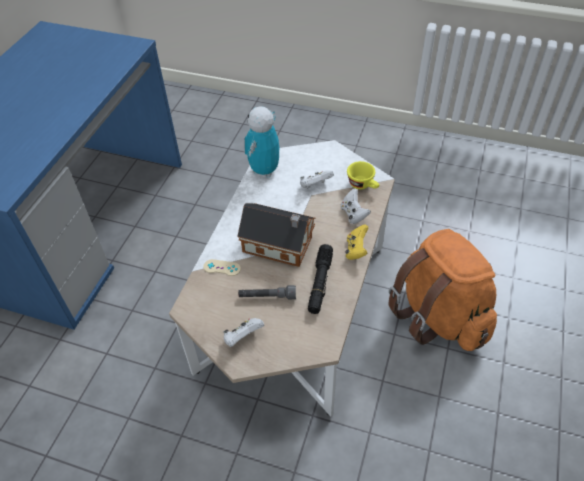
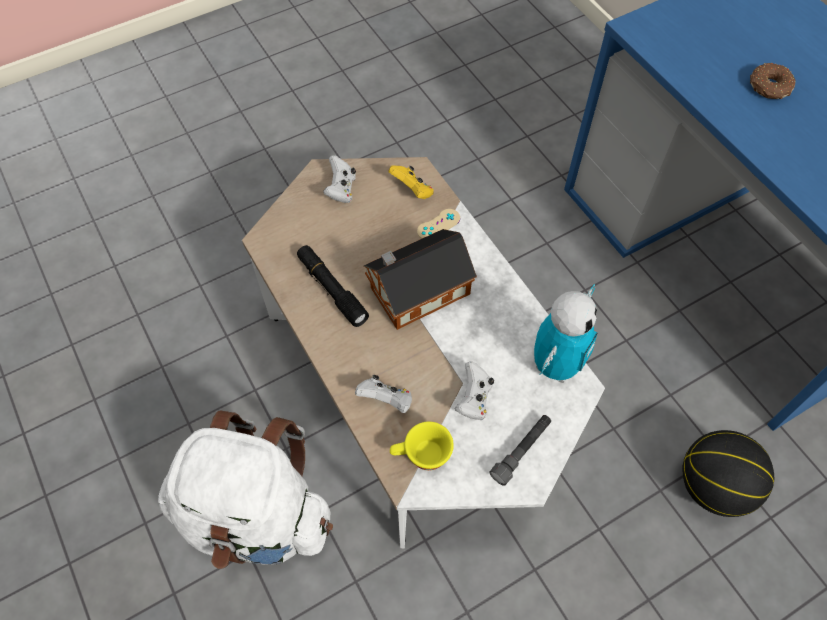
camera: 130 degrees right, 10 degrees up
grey flashlight [238,285,296,300] -> grey flashlight moved to [489,415,551,486]
toy robot [245,106,279,178] -> toy robot turned 60 degrees clockwise [534,284,597,383]
yellow game controller [345,225,368,260] -> yellow game controller moved to [388,165,434,199]
orange backpack [388,229,497,351] -> white backpack [158,411,333,569]
none -> basketball [682,430,774,517]
none -> donut [750,63,796,99]

